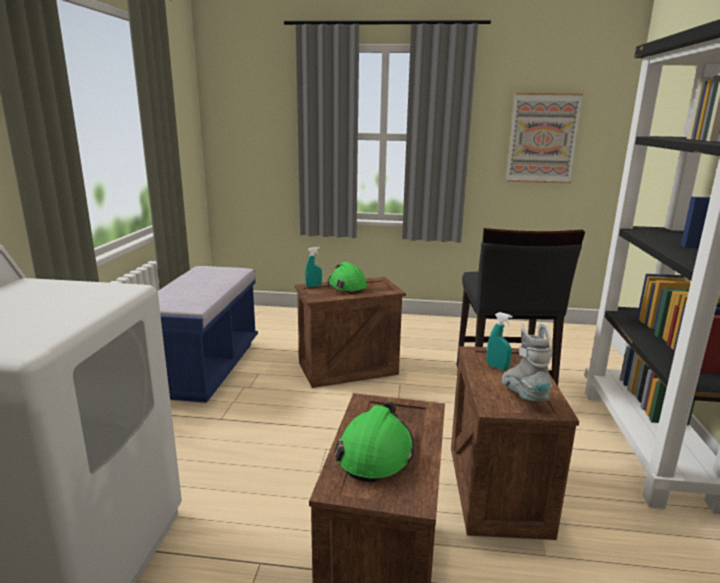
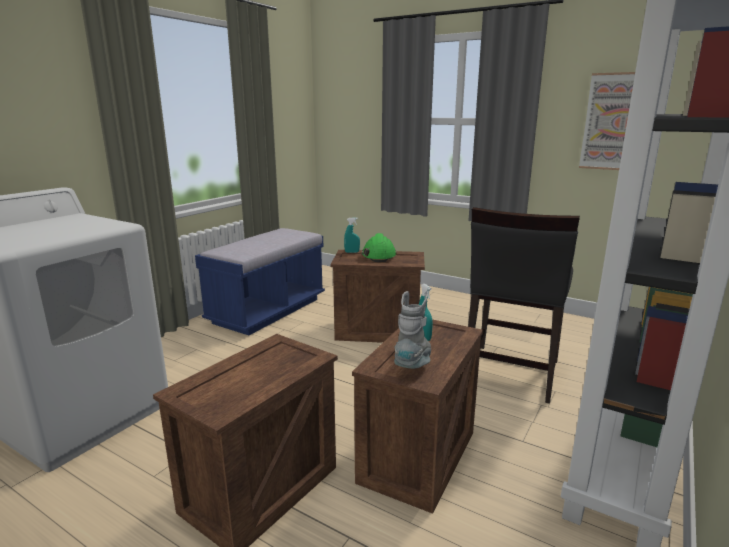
camera: 25 degrees right, 0 degrees up
green hard hat [334,402,415,482] -> none

